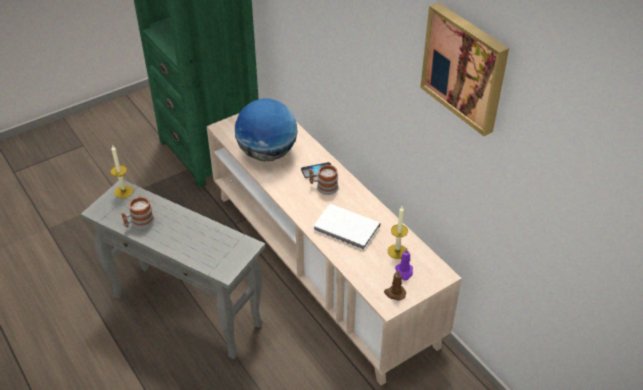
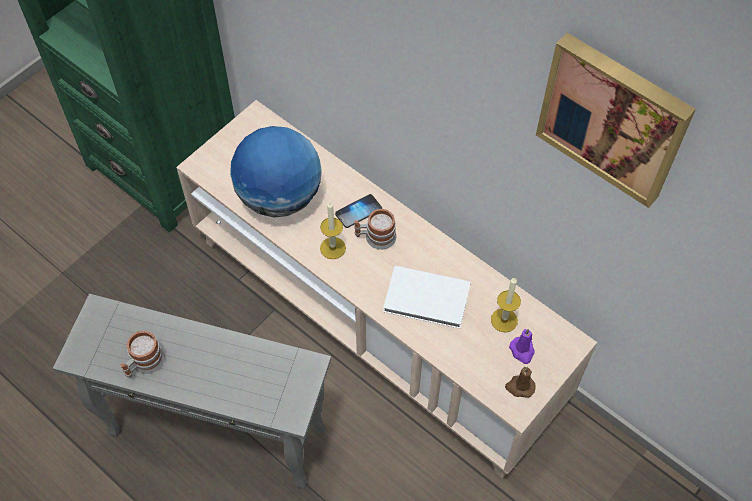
camera: 15 degrees left, 15 degrees up
candle [110,146,133,198] -> candle moved to [320,202,346,259]

